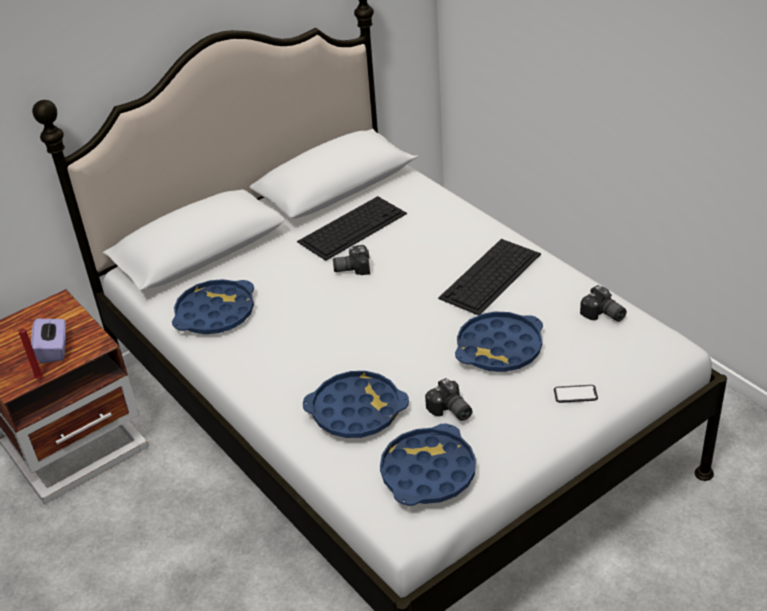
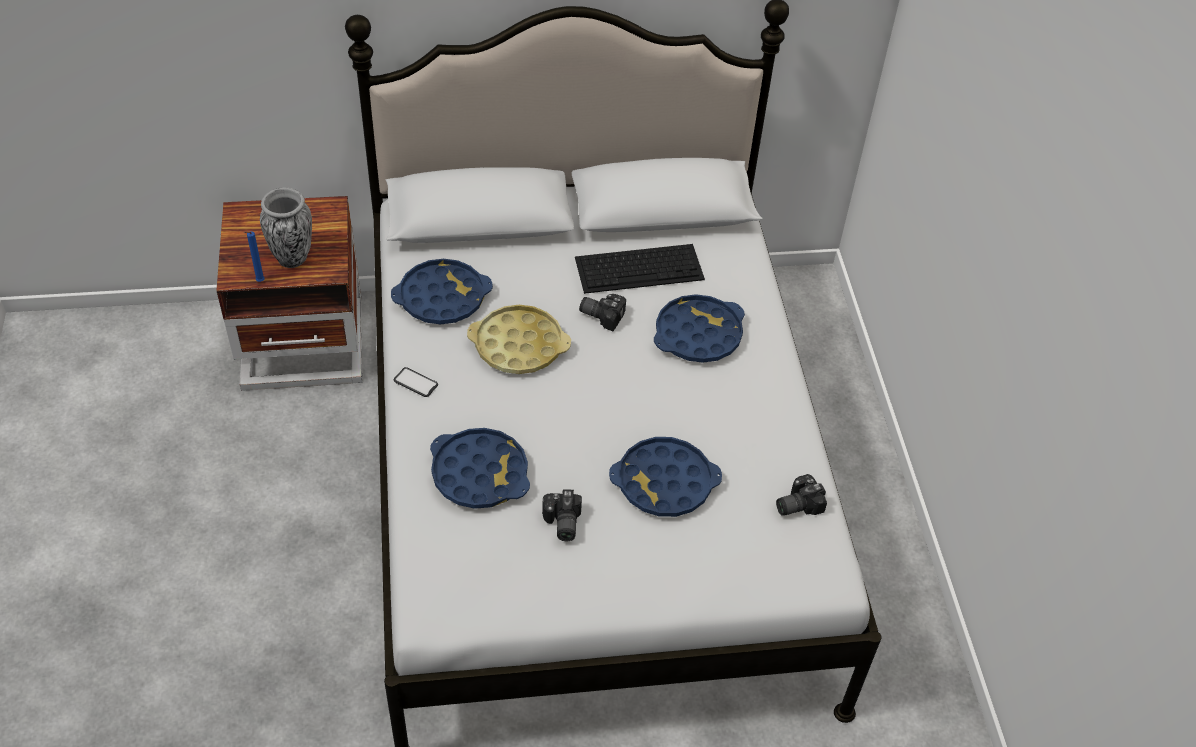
camera: 25 degrees right, 10 degrees up
red candle [17,328,43,379] -> blue candle [243,231,265,282]
purple tissue box [31,317,66,364] -> vase [260,187,312,268]
blue tray [380,424,476,506] -> blue tray moved to [654,294,745,363]
keyboard [438,239,541,315] -> none
phone [554,385,598,403] -> phone moved to [393,367,438,397]
camera [580,285,627,322] -> camera turned 75 degrees clockwise [776,474,827,516]
none -> yellow tray [467,305,571,374]

